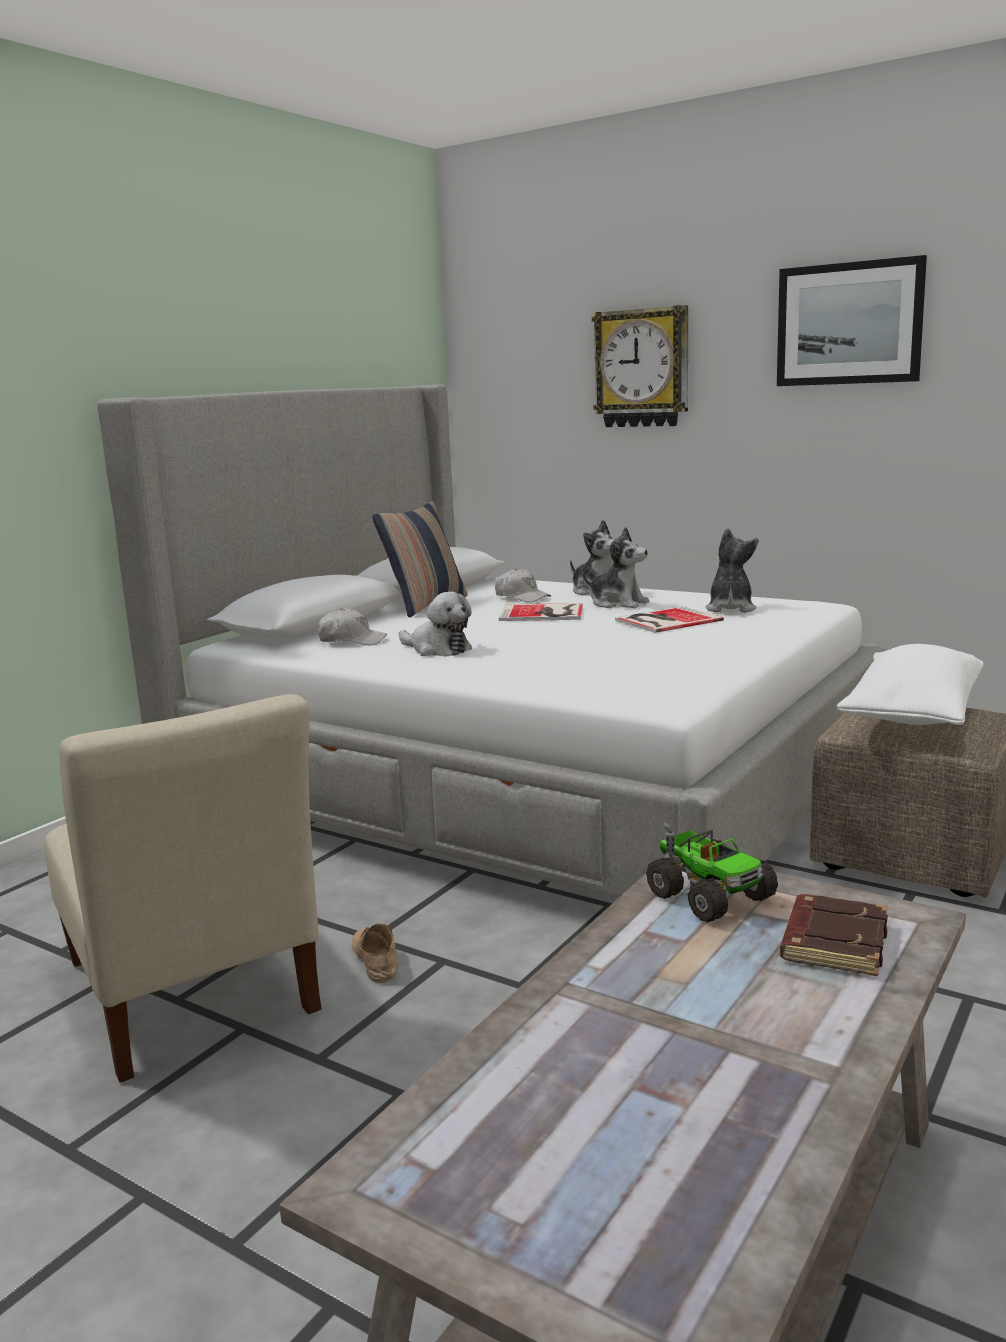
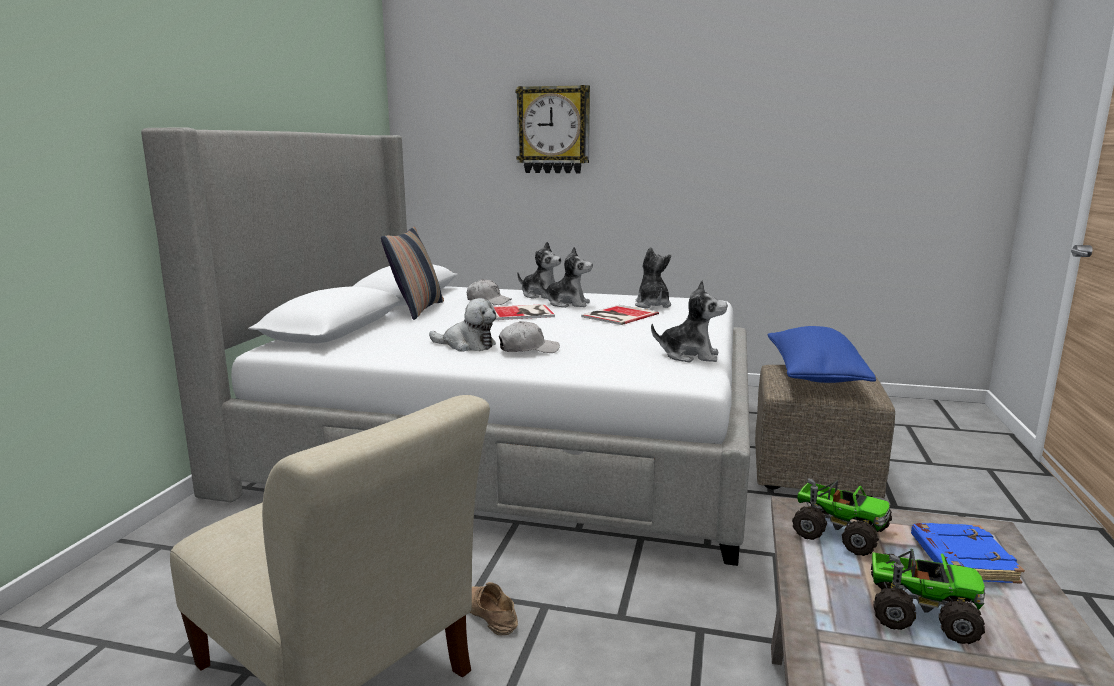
camera: 20 degrees left, 0 degrees up
white cap [318,608,387,645] -> white cap moved to [499,321,560,353]
picture [777,255,927,386] -> none
brown book [780,894,888,976] -> blue book [911,523,1025,584]
white pillow [837,644,984,725] -> blue pillow [768,326,876,383]
none -> plush toy [651,280,727,362]
none -> toy truck [871,549,986,644]

